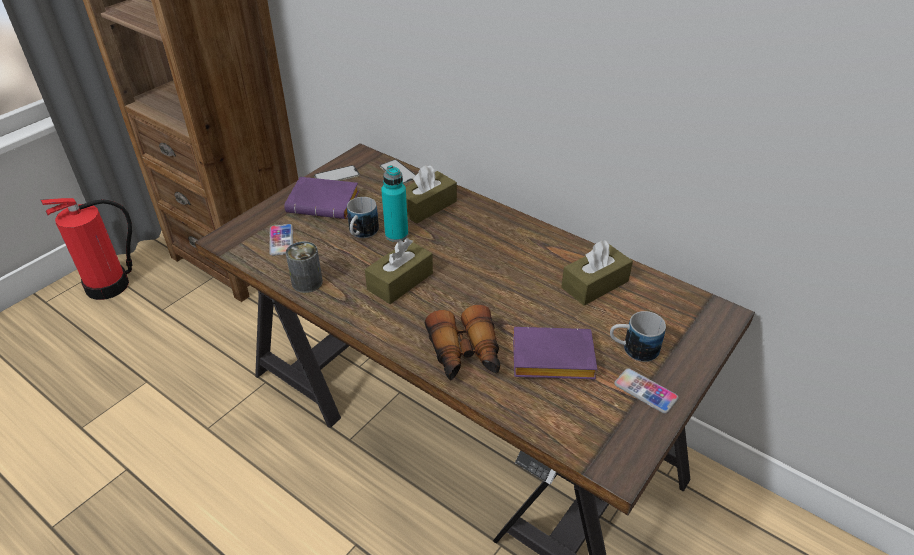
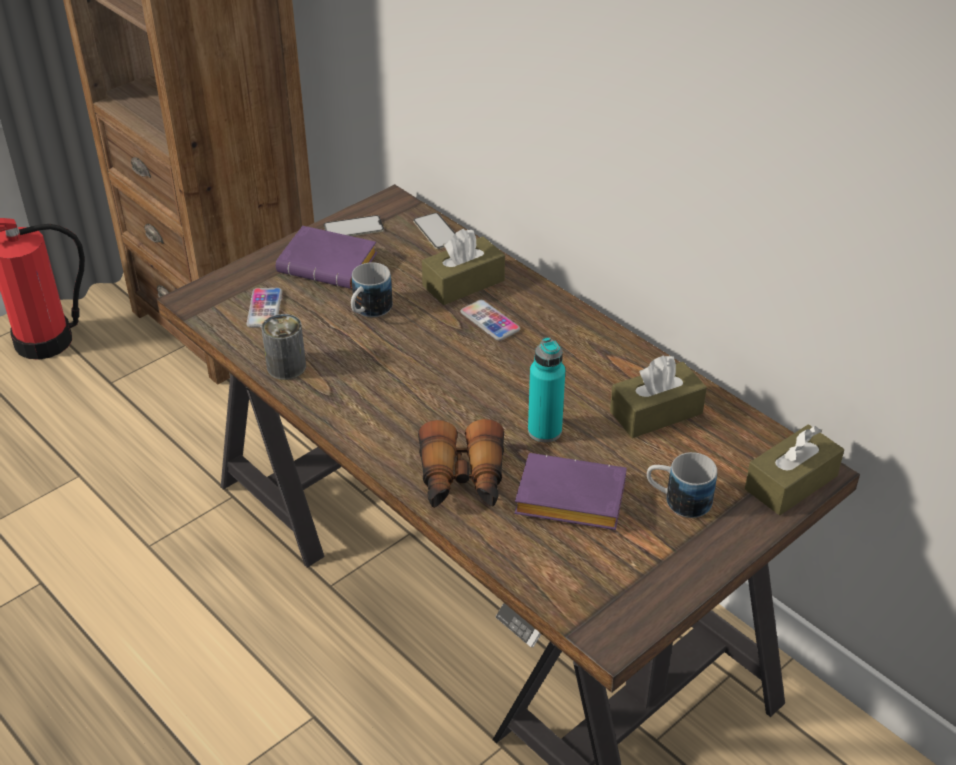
camera: 10 degrees right, 0 degrees up
brown tissue box [365,238,433,304] -> brown tissue box moved to [745,424,844,515]
turquoise bottle [381,165,408,242] -> turquoise bottle moved to [528,337,565,442]
phone [614,368,679,414] -> phone moved to [461,300,520,341]

